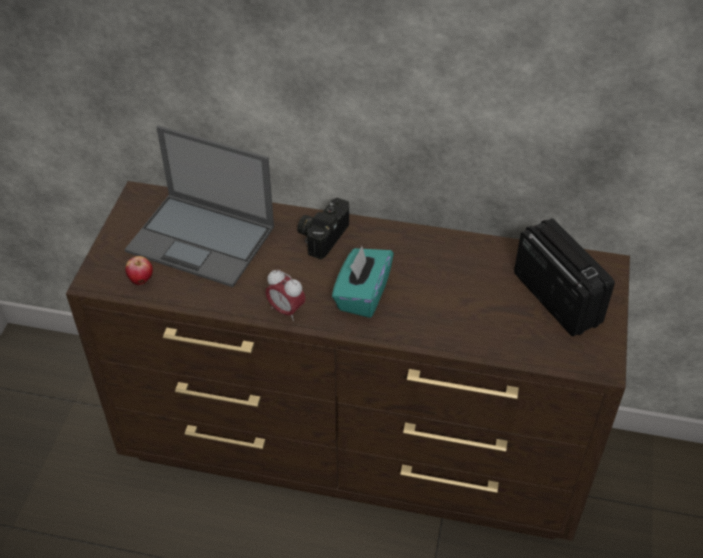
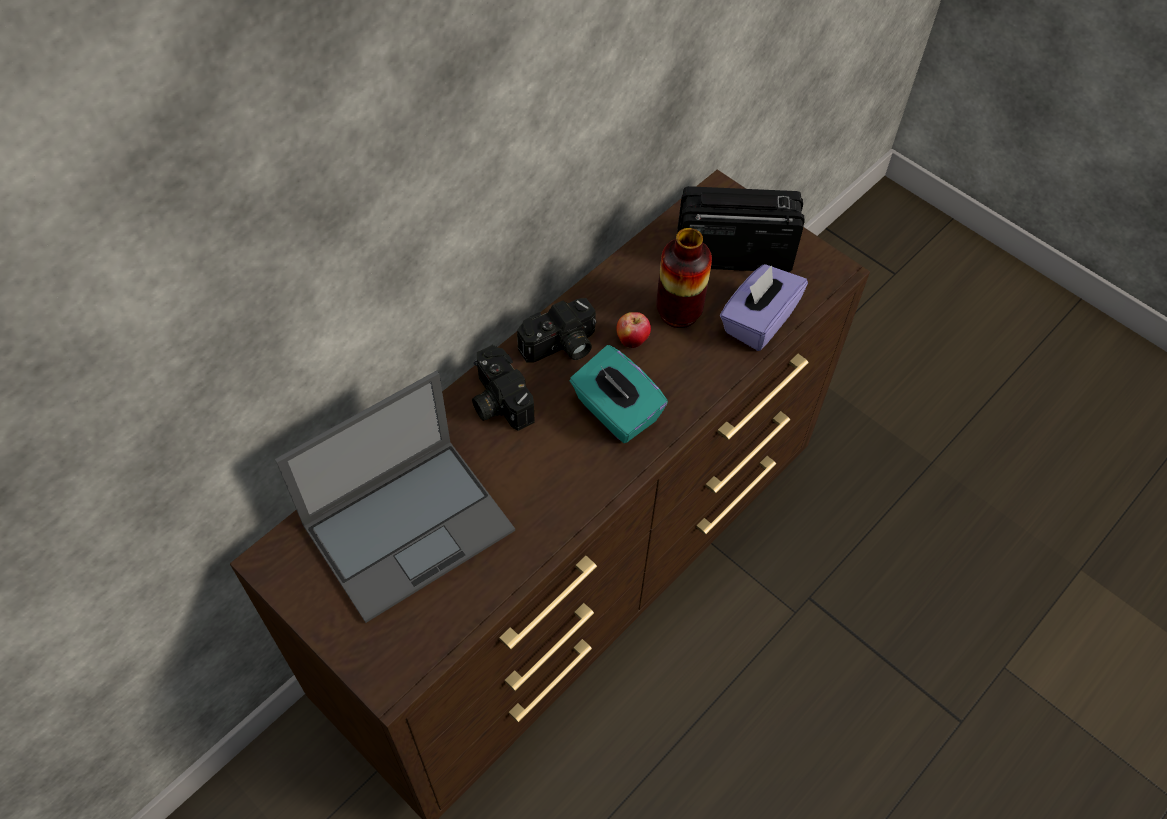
camera: 60 degrees left, 10 degrees up
apple [125,256,153,285] -> apple moved to [617,312,651,348]
alarm clock [265,270,306,321] -> none
none -> camera [517,298,596,363]
none -> vase [656,228,712,328]
none -> purple tissue box [720,264,808,351]

